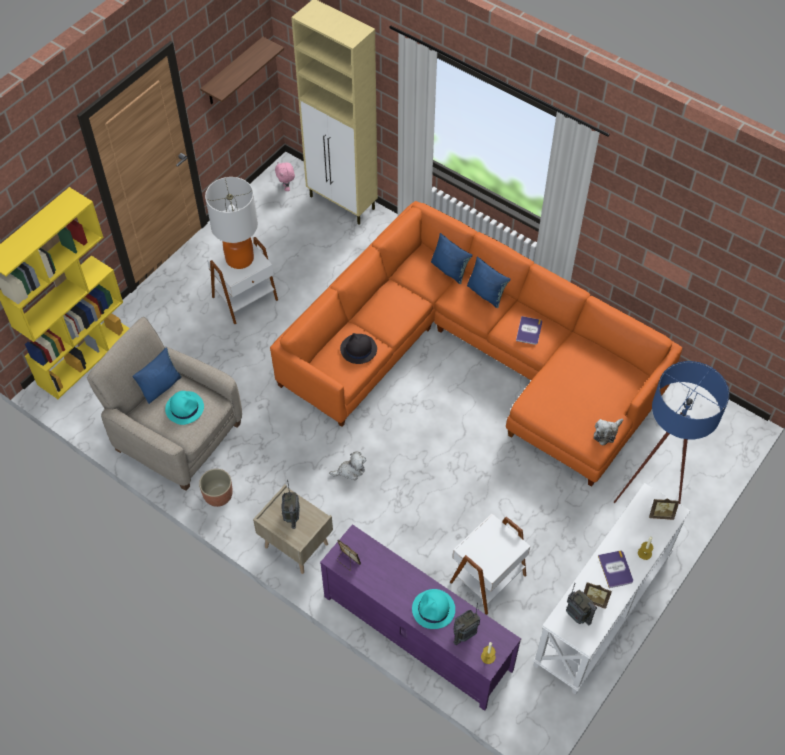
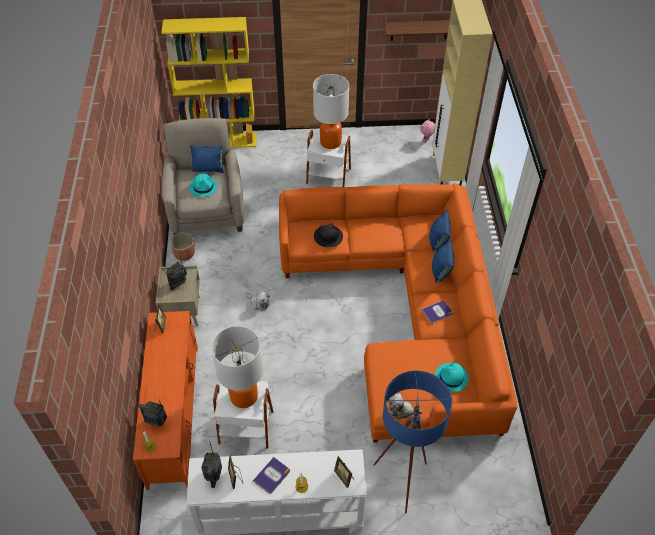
camera: 50 degrees right, 5 degrees down
purple tv stand [320,524,521,711] -> orange tv stand [133,311,198,490]
turquoise hat [412,589,455,629] -> turquoise hat moved to [435,363,469,392]
none -> table lamp [211,326,263,408]

